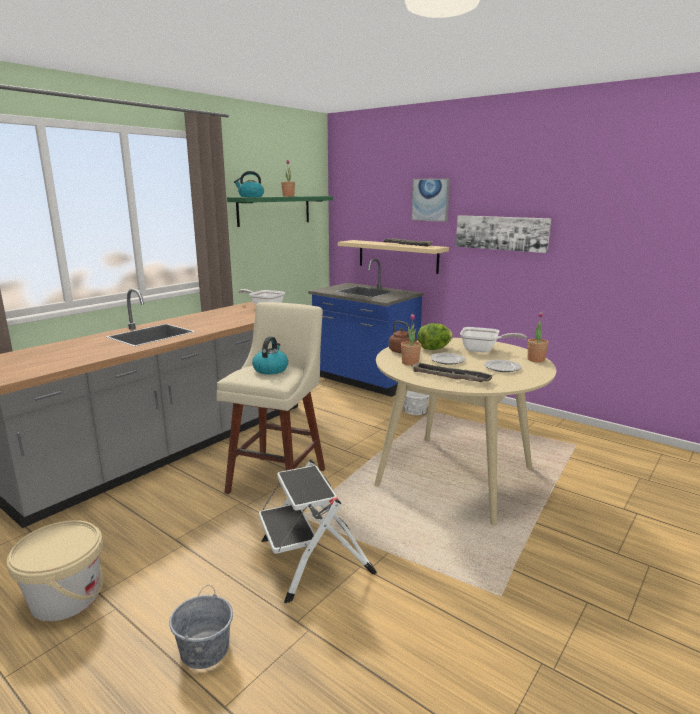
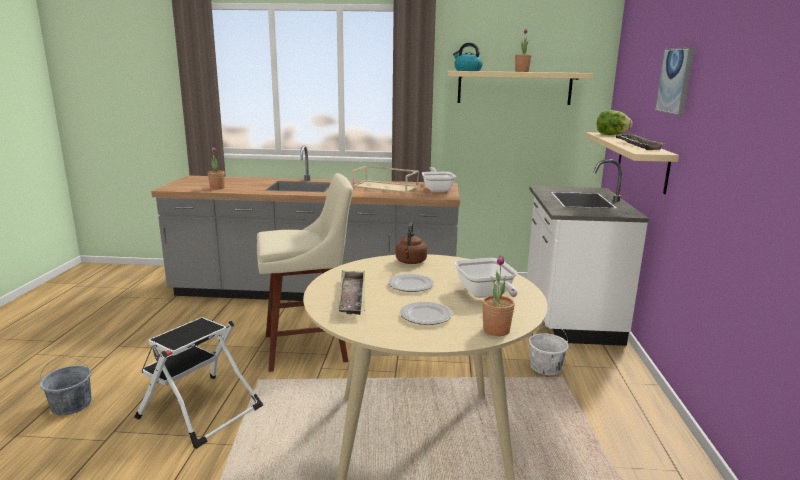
camera: 55 degrees right, 0 degrees up
beige bucket [7,520,104,621] -> none
green shelf [227,196,333,227] -> beige shelf [447,71,593,105]
kettle [252,337,288,374] -> none
blue counter [308,259,423,397] -> white counter [527,159,649,346]
potted plant [401,314,421,366] -> potted plant moved to [208,147,225,190]
lettuce [417,323,453,350] -> lettuce moved to [597,110,633,135]
picture [456,215,551,253] -> none
none -> beige tray [352,166,419,193]

